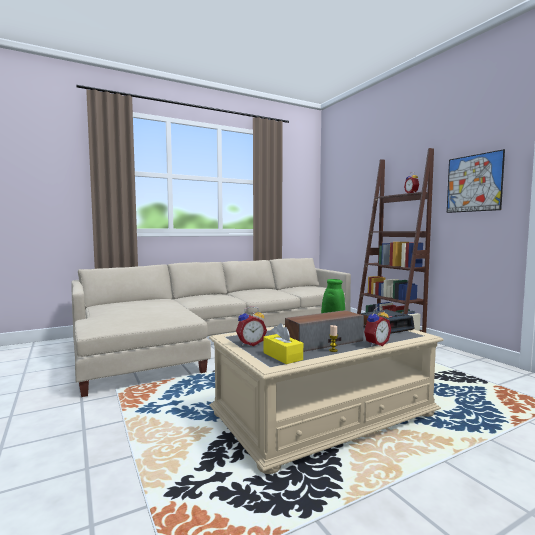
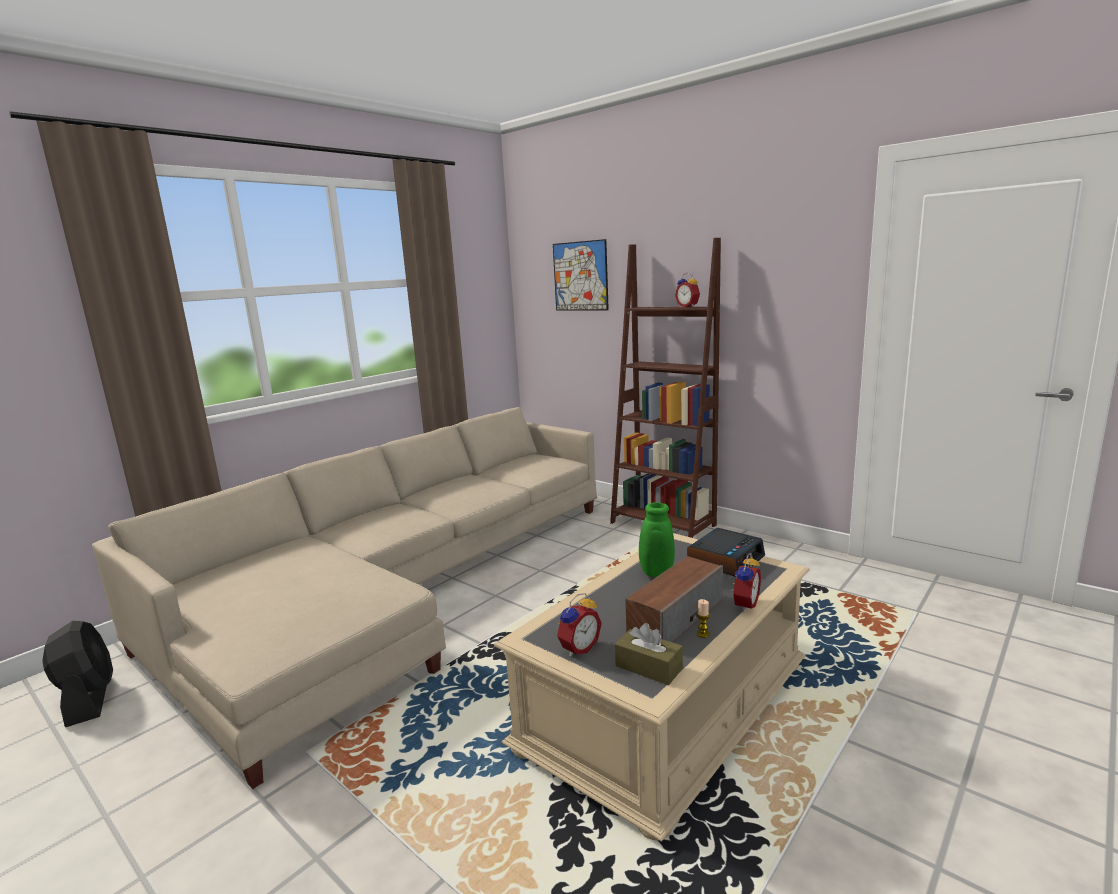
camera: 20 degrees left, 10 degrees up
yellow tissue box [264,323,303,364] -> brown tissue box [615,623,683,685]
picture [447,149,505,213] -> picture moved to [553,239,609,311]
none -> black fan [42,621,113,727]

